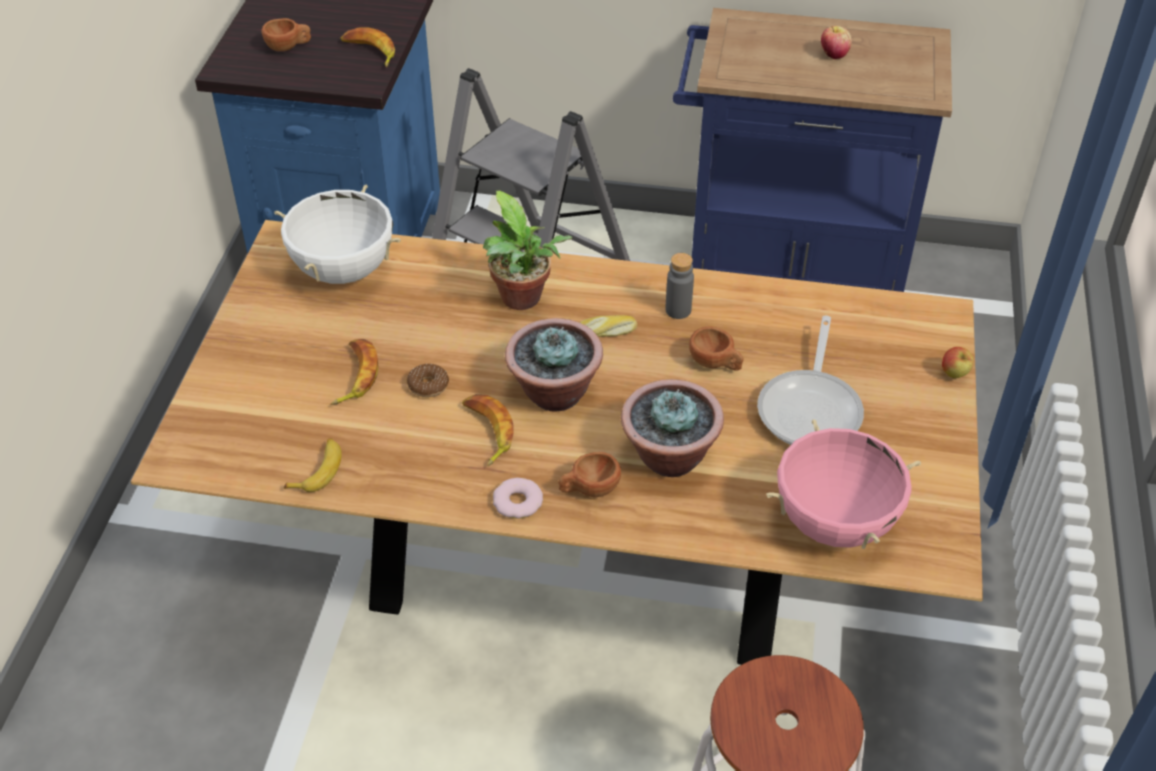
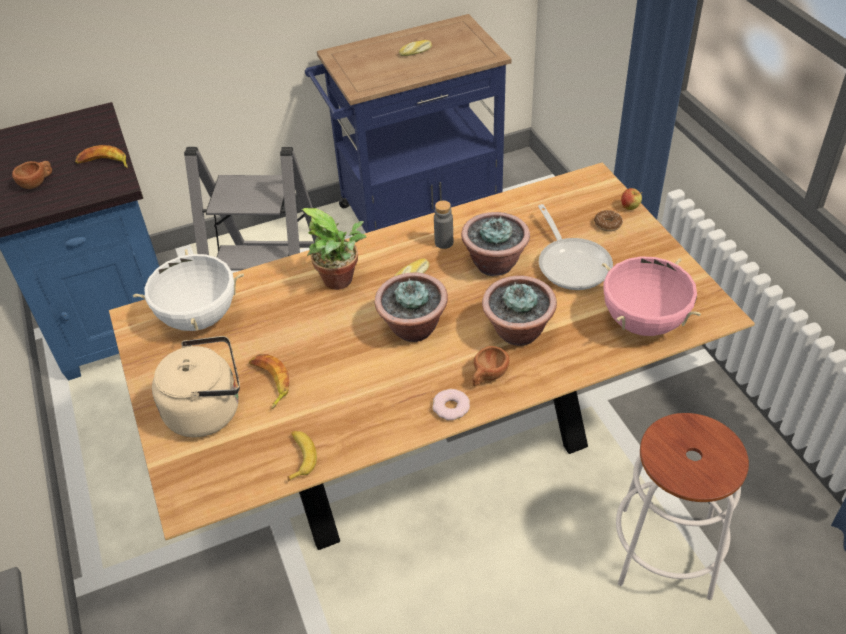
camera: 30 degrees left, 0 degrees up
donut [407,364,449,397] -> donut moved to [594,210,623,232]
banana [462,394,513,466] -> none
brown cup [689,326,744,371] -> potted plant [461,212,530,276]
apple [821,26,852,59] -> bread [399,40,432,56]
none -> beige kettle [152,336,240,438]

